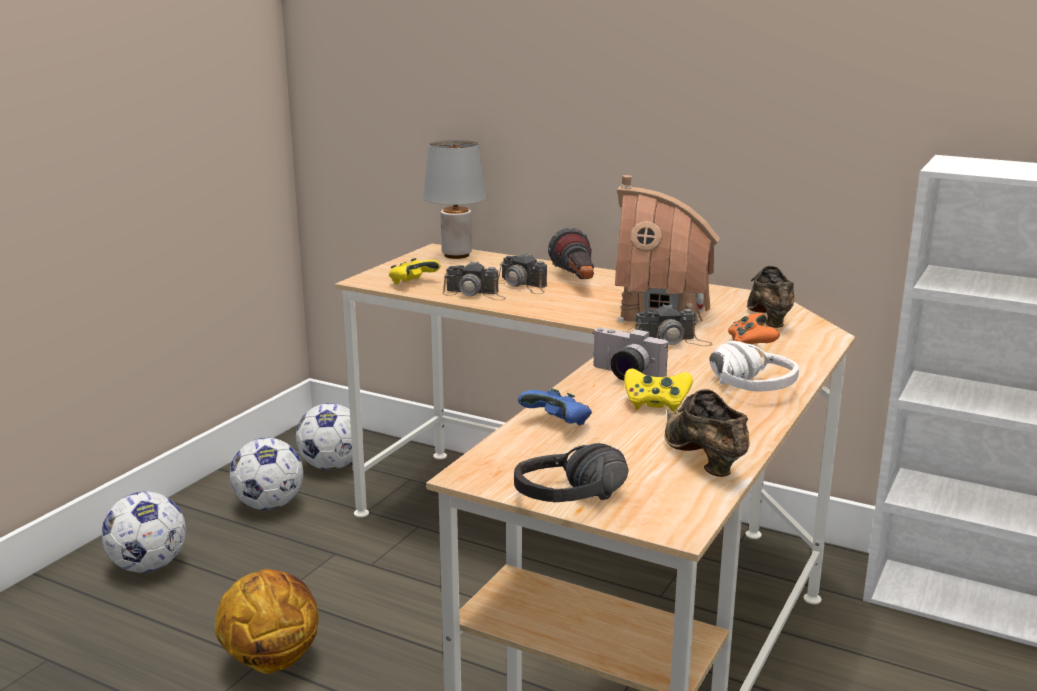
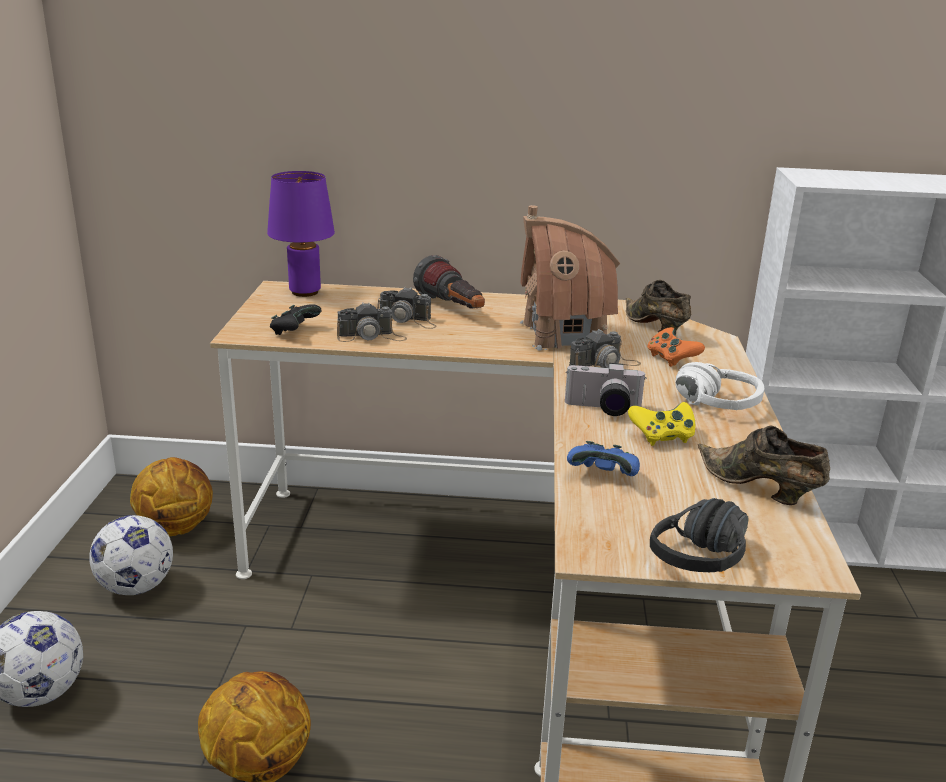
camera: 25 degrees left, 5 degrees up
football [296,403,363,470] -> basketball [130,457,213,536]
yellow game controller [389,258,441,284] -> black game controller [270,304,322,335]
grey table lamp [423,140,486,259] -> purple table lamp [267,171,335,297]

